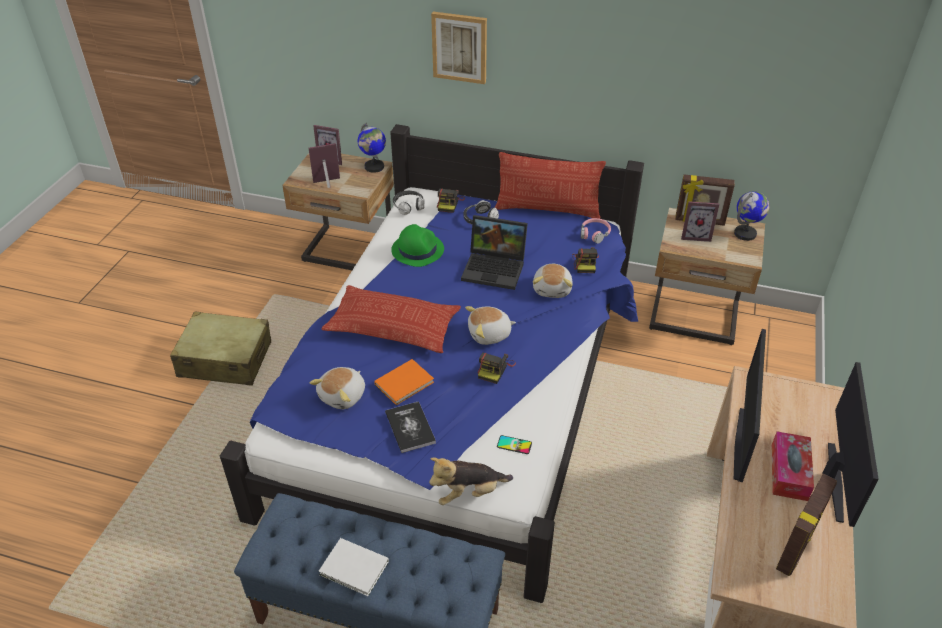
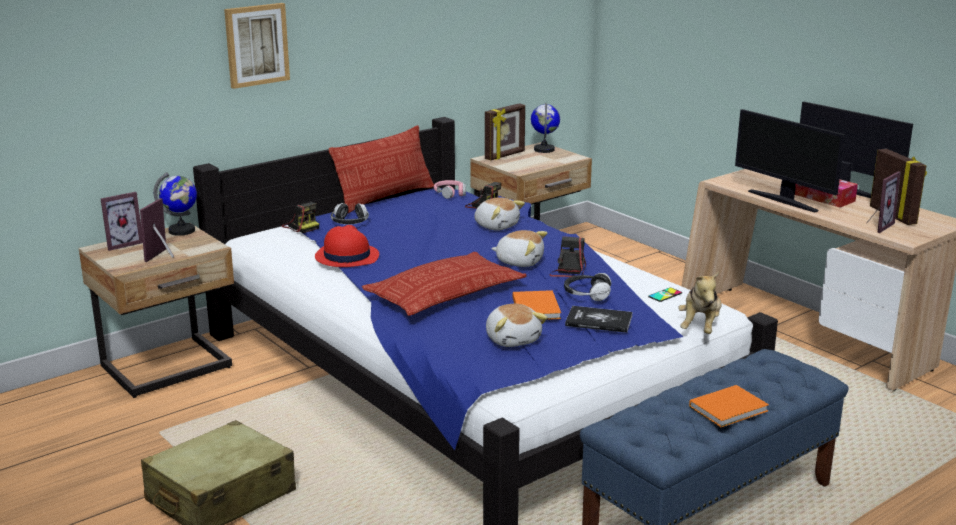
camera: 55 degrees left, 20 degrees down
white book [318,538,389,596] -> orange book [689,385,769,427]
green hat [391,224,444,267] -> red hat [315,225,379,267]
headphones [393,191,425,215] -> headphones moved to [564,273,611,301]
laptop [461,215,528,290] -> none
plush toy [465,306,516,345] -> plush toy turned 90 degrees counterclockwise [491,230,547,267]
camera [478,353,516,384] -> camera turned 135 degrees counterclockwise [549,236,586,277]
picture frame [681,202,720,242] -> picture frame moved to [867,171,901,233]

